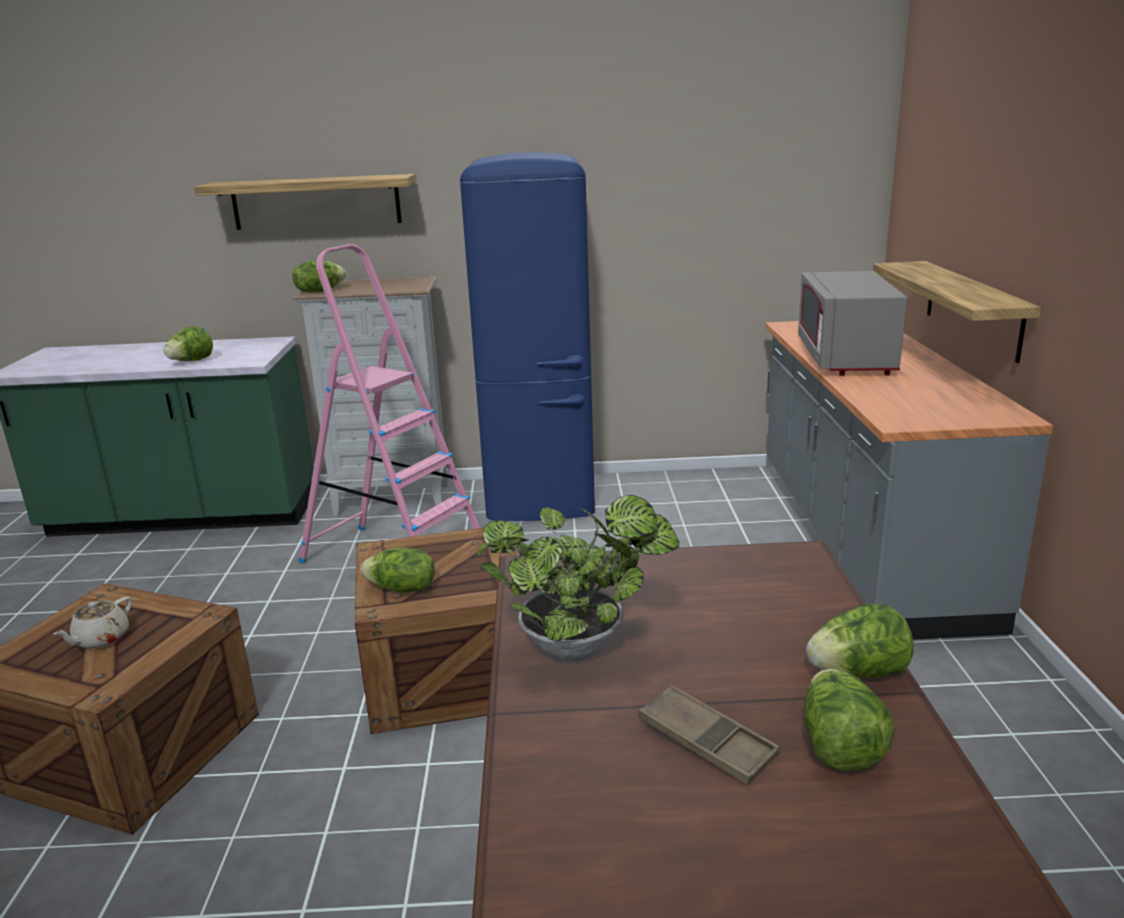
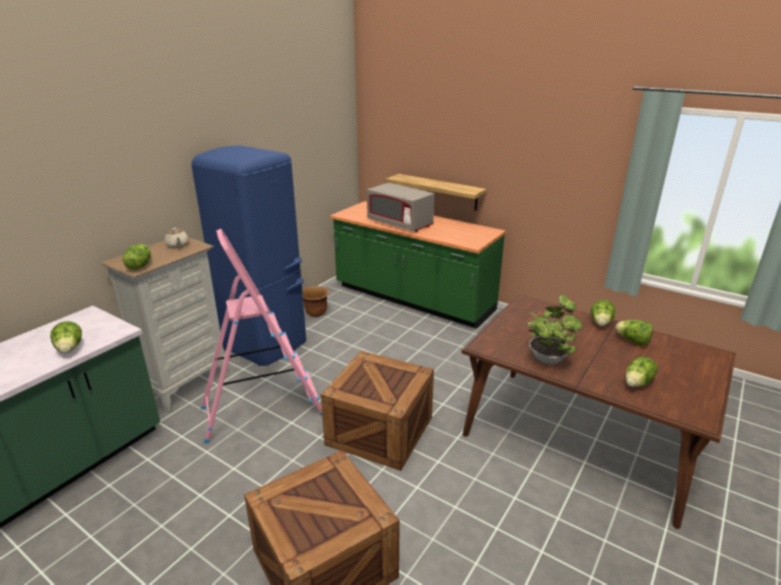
camera: 55 degrees left, 5 degrees up
beige teapot [53,597,132,649] -> beige teapot moved to [164,228,189,248]
shelf [194,174,415,230] -> none
lettuce [360,548,435,592] -> lettuce moved to [625,357,658,387]
brown tray [638,685,779,785] -> none
grey counter [766,321,1053,640] -> green counter [330,201,506,329]
none -> brown planter [302,286,330,317]

